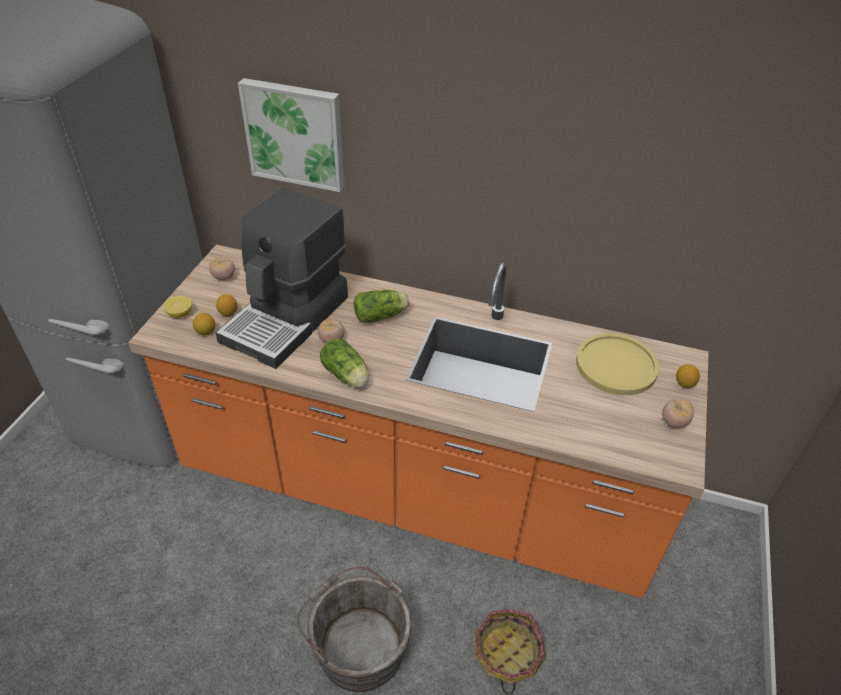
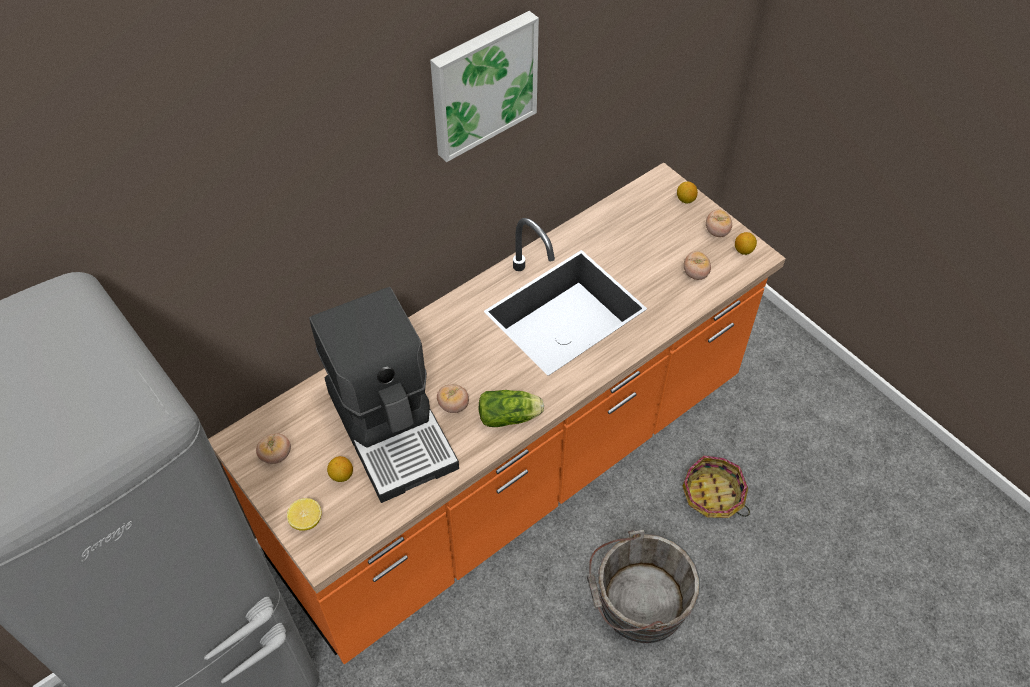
camera: 55 degrees left, 10 degrees up
lemon [193,313,215,336] -> lemon moved to [735,232,757,255]
picture [238,78,344,192] -> picture moved to [430,11,539,162]
lettuce [354,290,410,323] -> none
yellow plate [576,333,659,395] -> none
none -> tomato [684,251,711,280]

